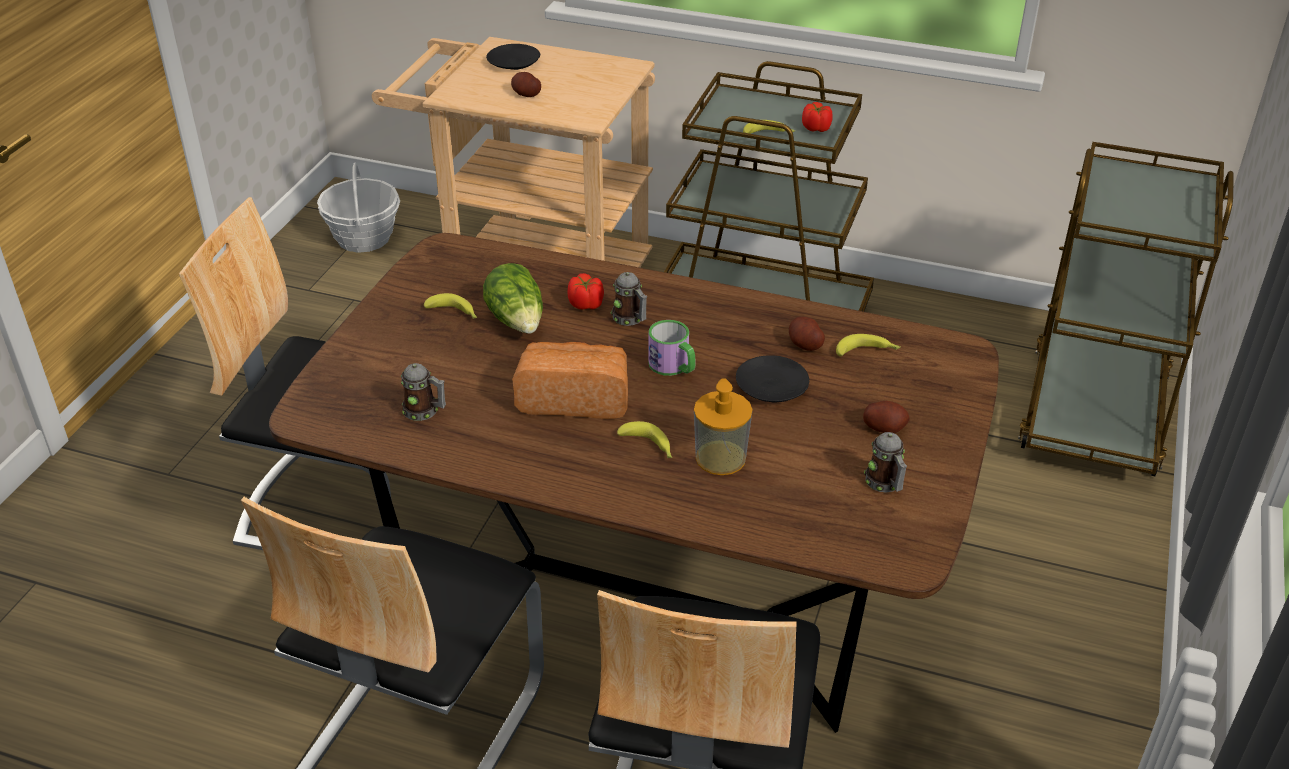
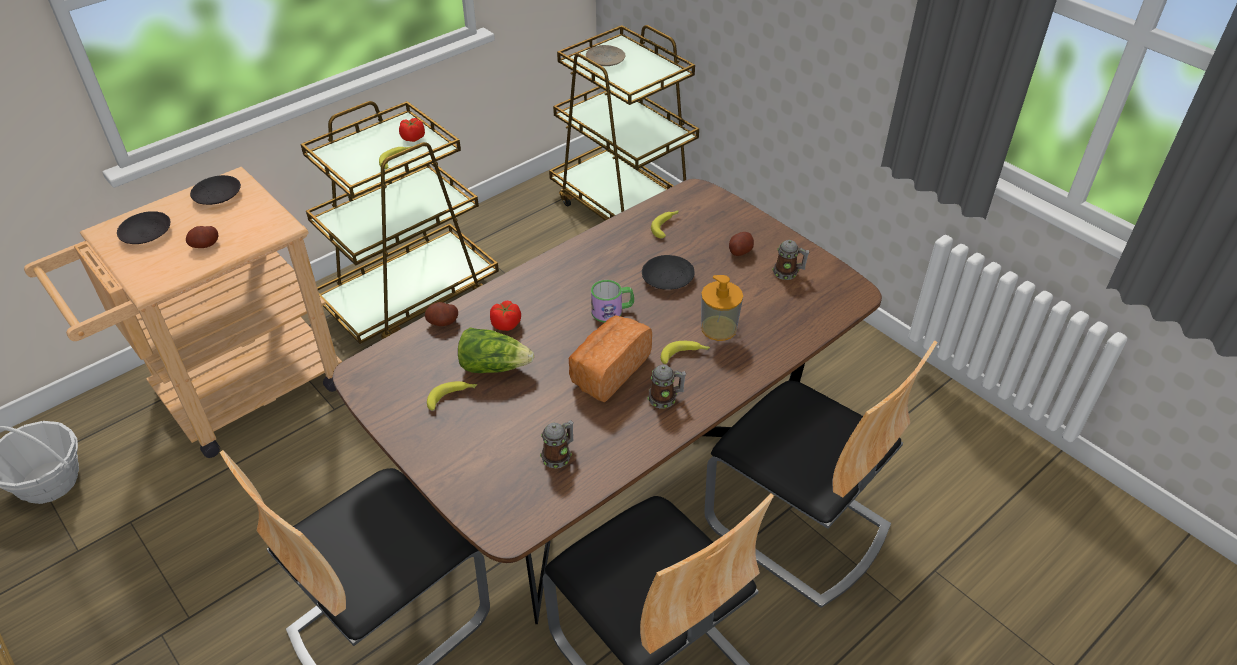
camera: 60 degrees left, 5 degrees up
mug [610,272,647,326] -> mug moved to [647,365,686,409]
potato [789,317,825,351] -> potato moved to [425,302,458,326]
none -> black plate [190,175,241,205]
none -> beige plate [586,45,626,66]

